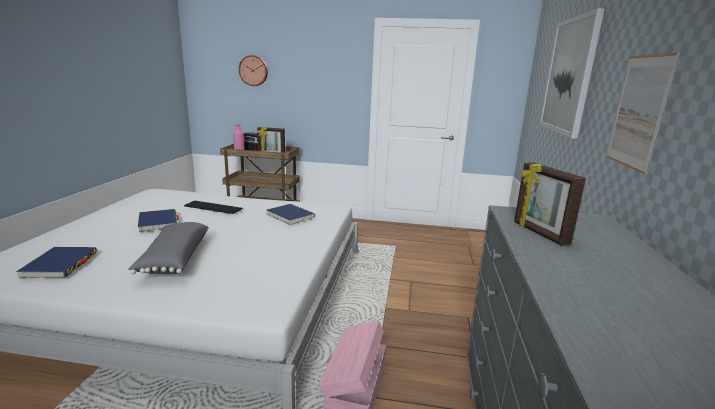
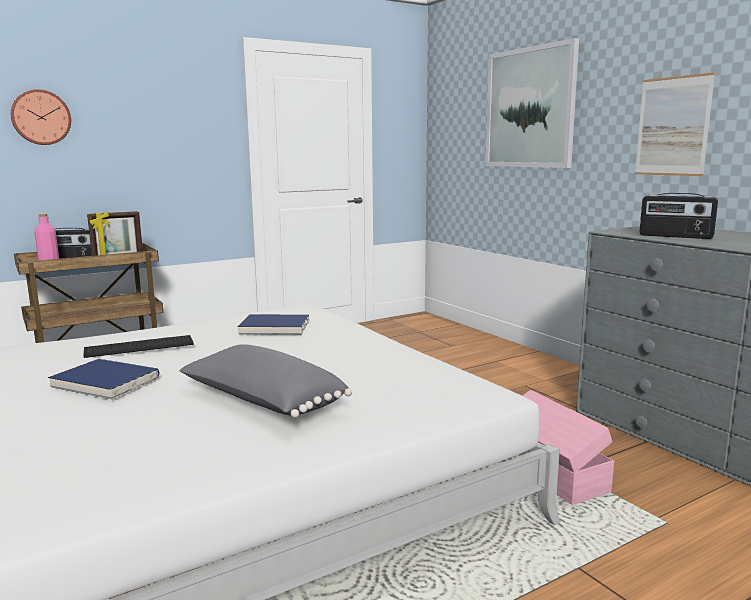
camera: 40 degrees left, 5 degrees down
blue book [16,247,97,279] -> none
picture frame [514,162,586,246] -> radio [640,193,718,239]

